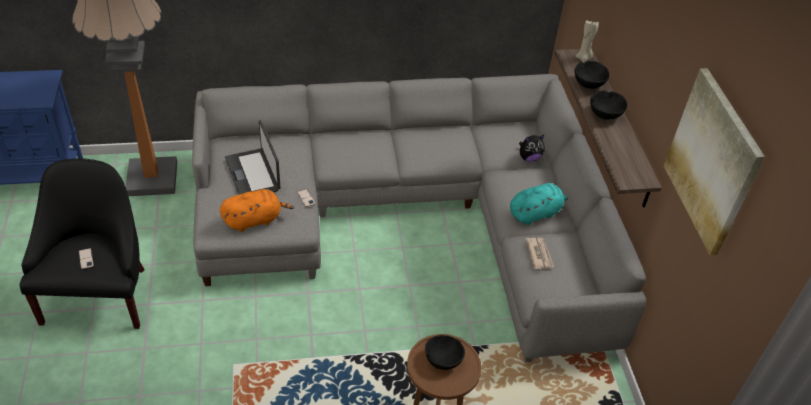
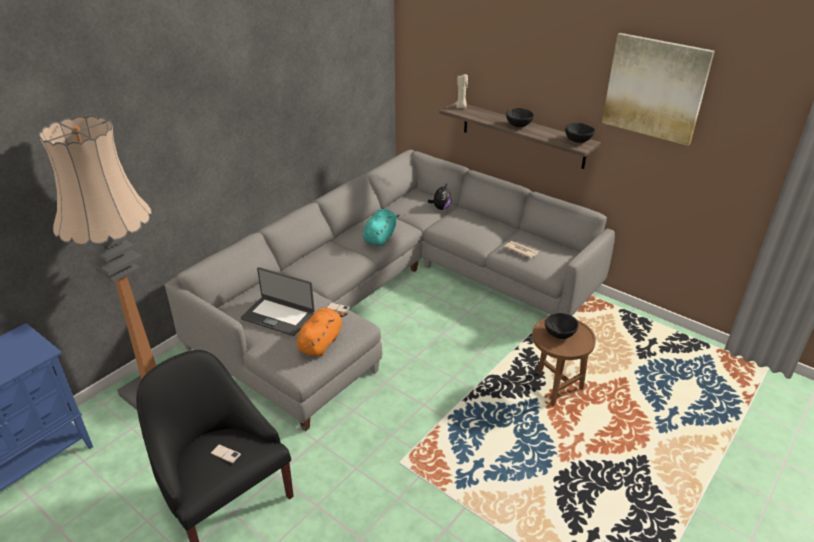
camera: 40 degrees left, 10 degrees down
turquoise plush toy [510,183,568,225] -> turquoise plush toy moved to [363,209,400,246]
black bowl [575,61,609,89] -> black bowl moved to [565,123,595,143]

